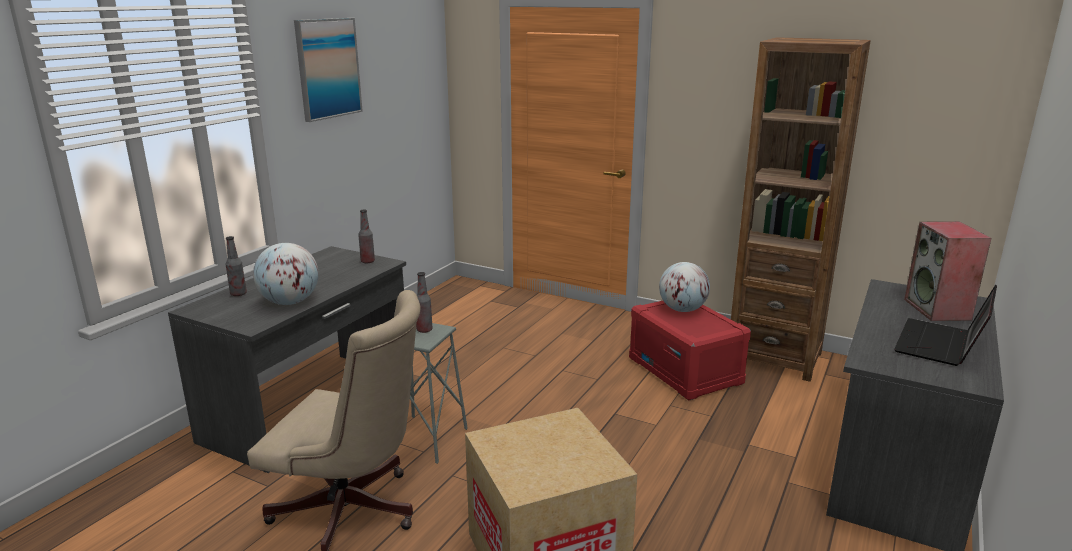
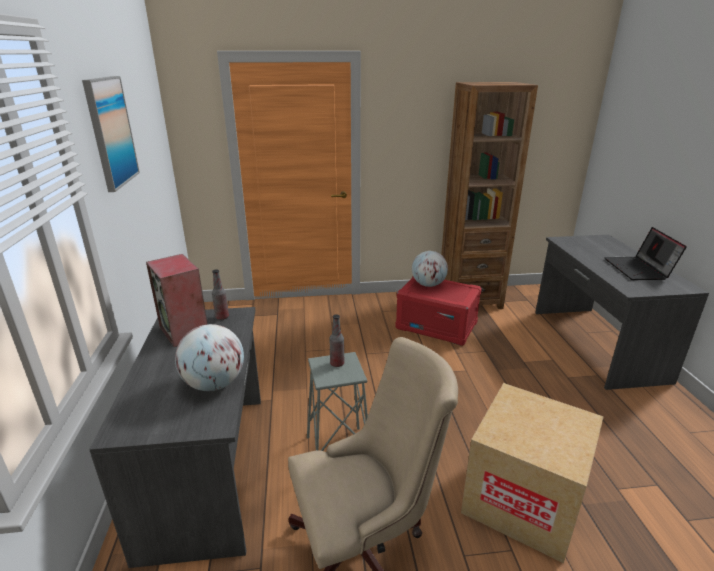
camera: 35 degrees left, 5 degrees up
bottle [226,236,247,296] -> none
speaker [904,221,992,321] -> speaker moved to [146,254,208,347]

